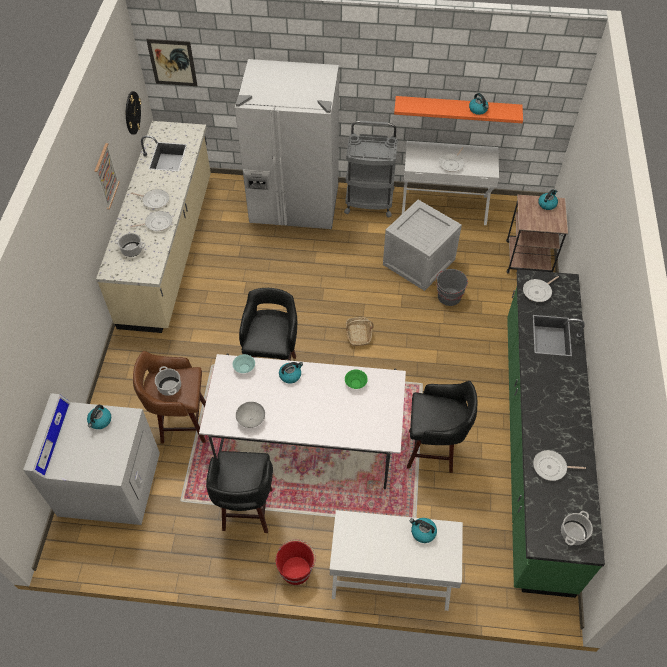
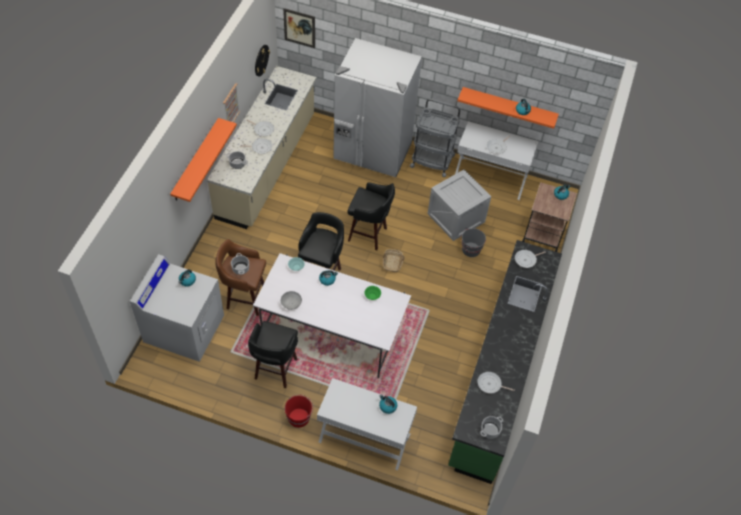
camera: 10 degrees right, 0 degrees up
black stool [407,381,478,473] -> black stool moved to [348,182,395,250]
none -> orange shelf [170,118,237,202]

